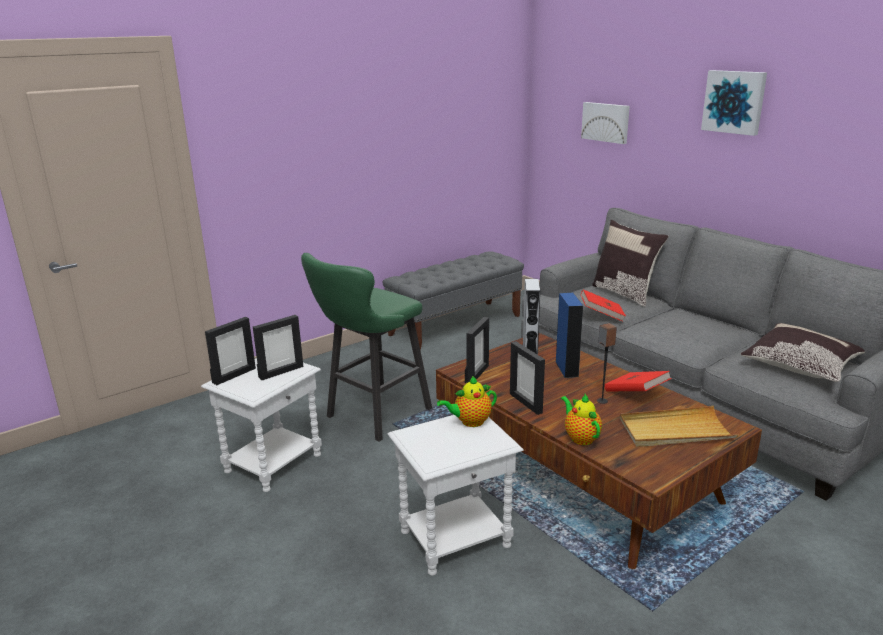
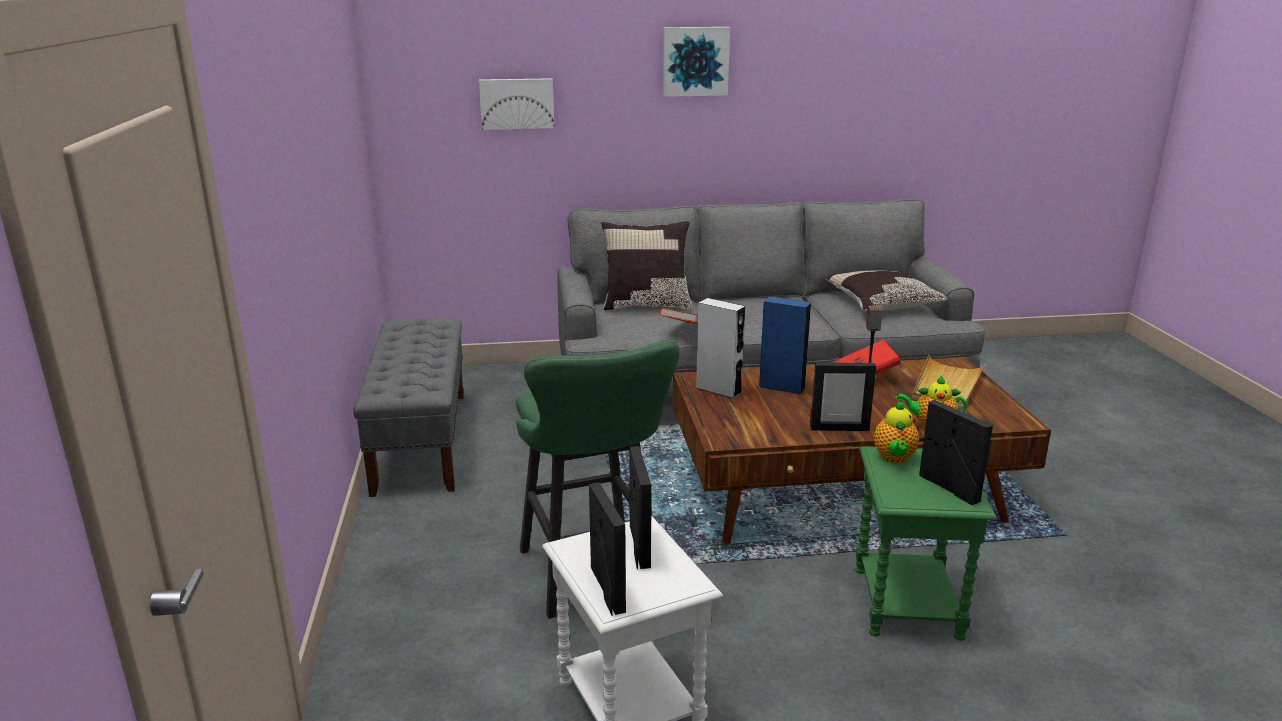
camera: 60 degrees left, 0 degrees up
white side table [388,415,524,575] -> green side table [855,446,997,641]
picture frame [465,317,489,383] -> picture frame moved to [919,400,993,506]

